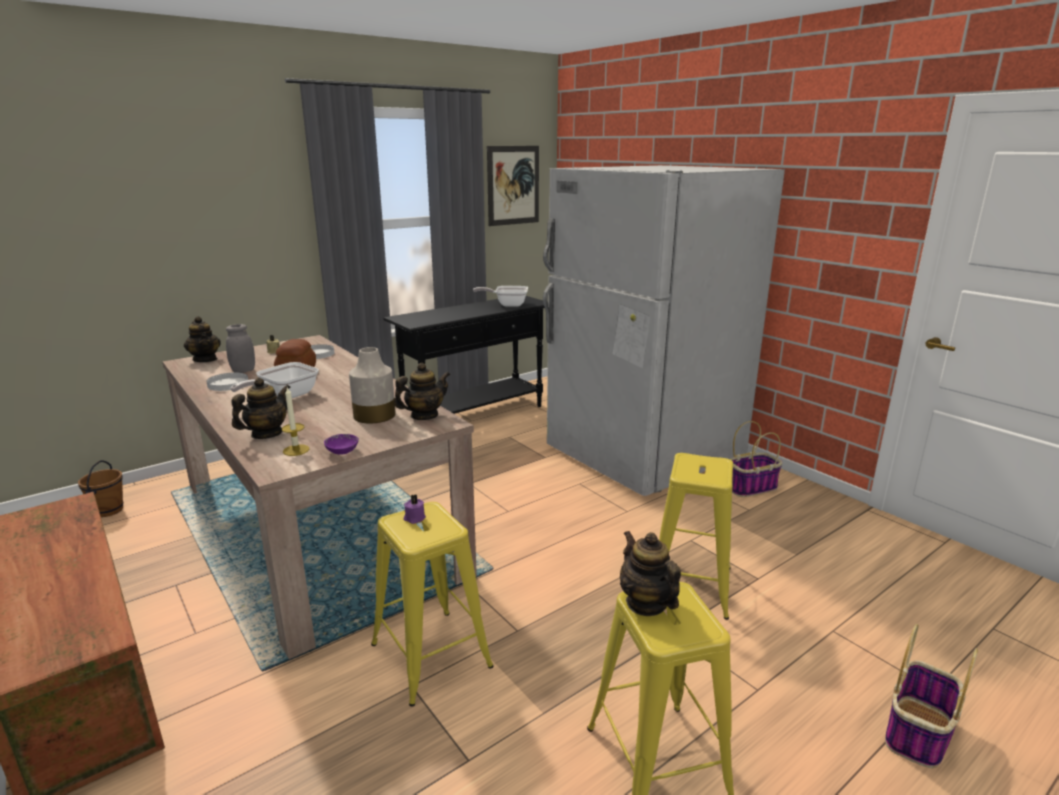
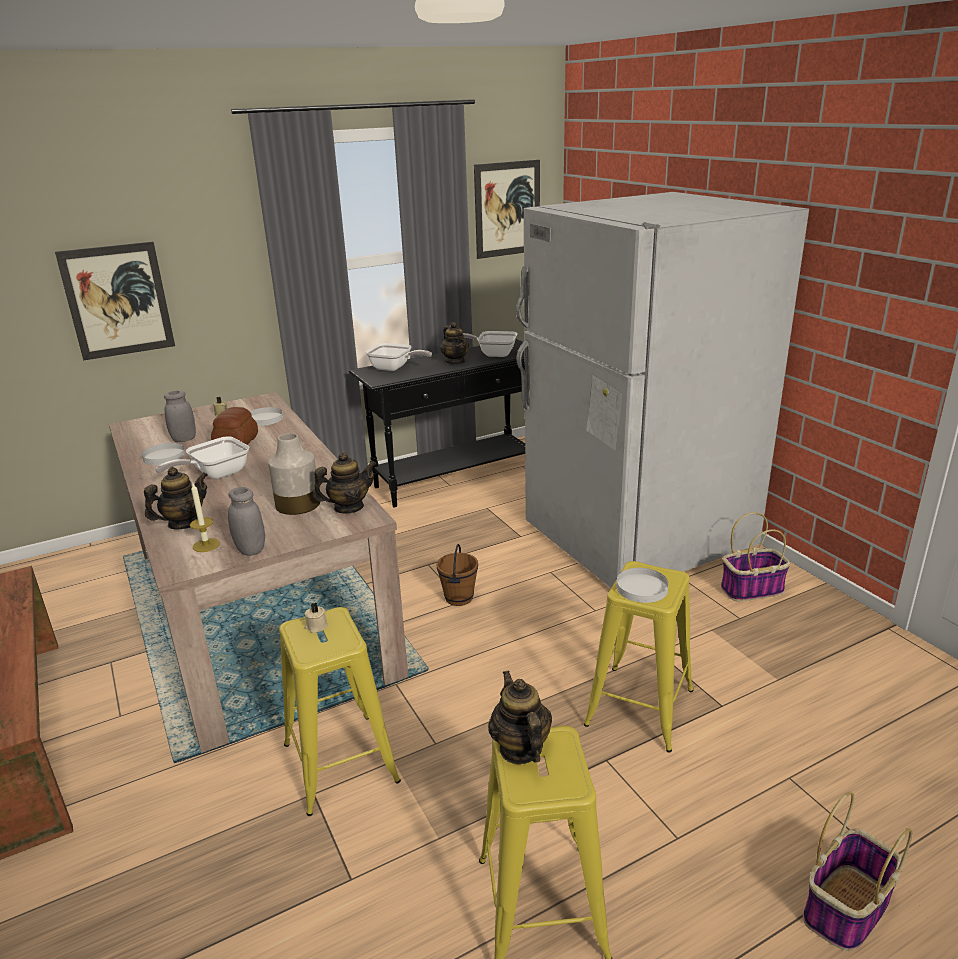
camera: 10 degrees right, 5 degrees up
brown bucket [78,460,123,517] -> brown bucket moved to [437,544,478,606]
teapot [184,316,221,362] -> teapot moved to [440,322,469,364]
purple bowl [324,434,359,455] -> grey jar [228,487,265,556]
purple candle [403,495,426,524] -> beige candle [305,603,328,633]
none -> picture [55,242,175,361]
none -> frying pan [365,343,432,371]
none -> white plate [616,568,669,603]

